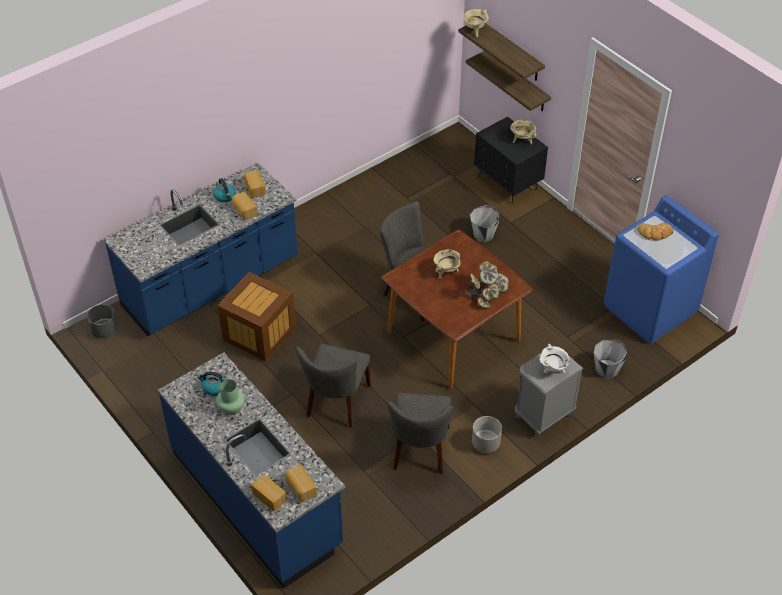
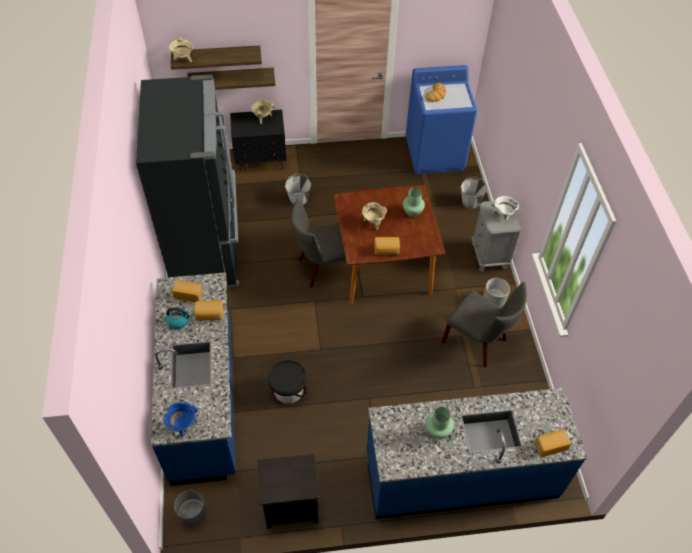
camera: 60 degrees left, 5 degrees up
kettle [197,371,226,396] -> none
crate [218,272,296,361] -> black bucket [268,360,307,404]
bread [285,465,317,502] -> bread moved to [374,237,400,255]
grey chair [296,344,371,428] -> none
potted plant [465,261,509,308] -> green vase [403,188,425,217]
none -> black fridge [136,74,239,287]
none -> blue cooking pot [164,402,197,437]
none -> black nightstand [258,454,319,529]

